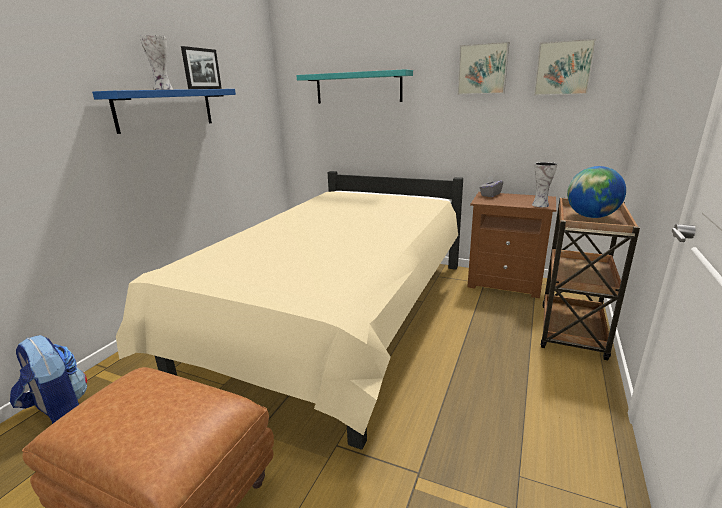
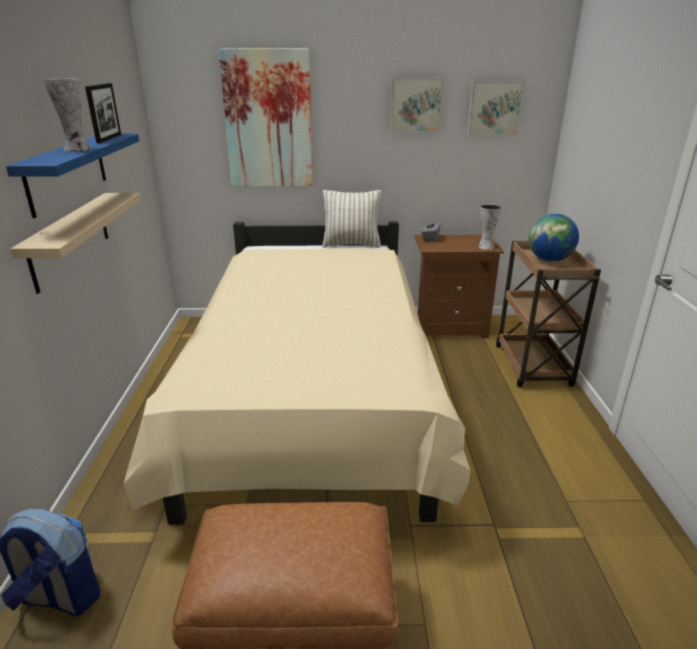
camera: 25 degrees left, 5 degrees up
turquoise shelf [296,69,413,104] -> picture [218,48,313,187]
none -> beige shelf [10,193,141,294]
none -> pillow [322,190,381,247]

